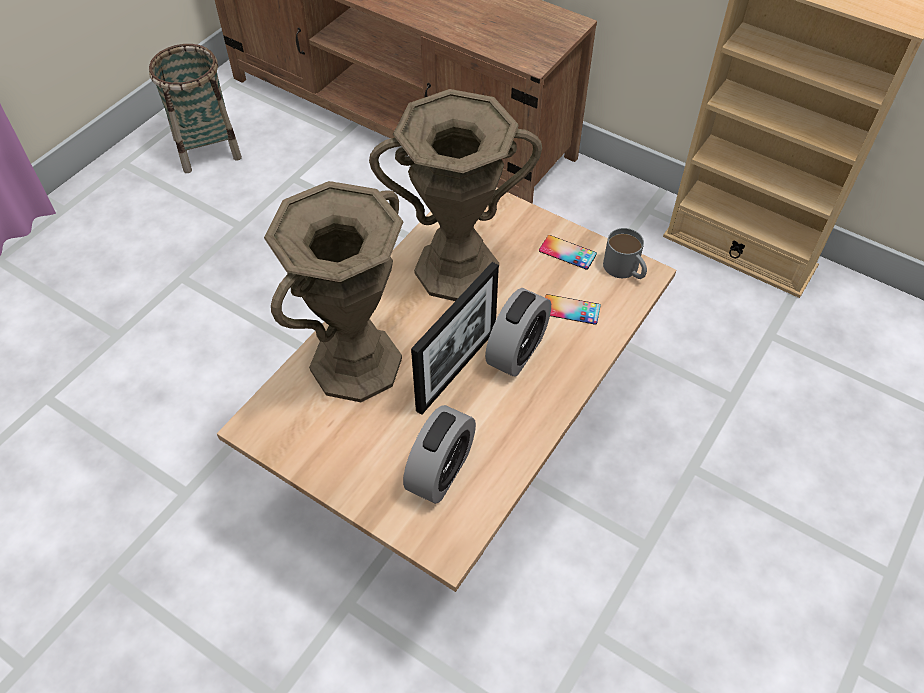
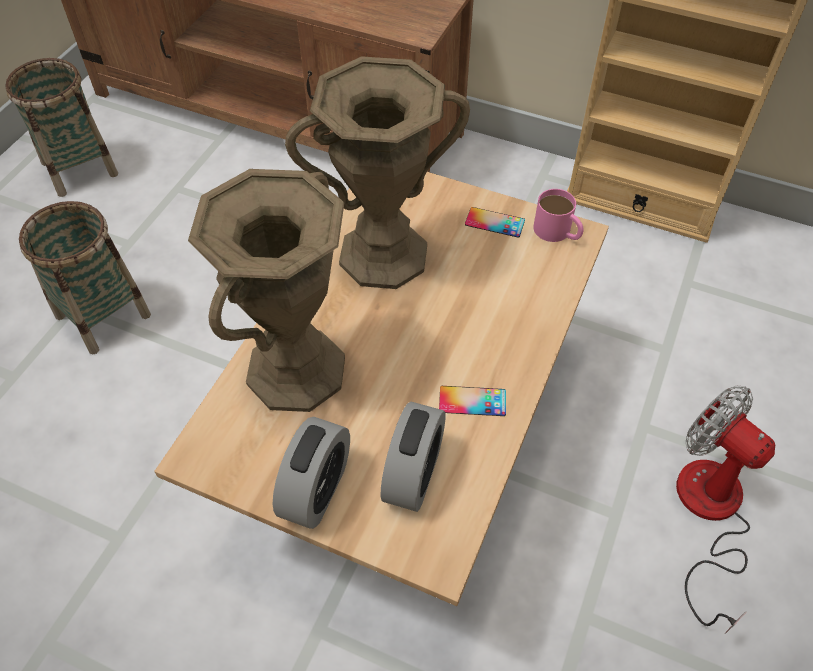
camera: 10 degrees left, 0 degrees up
picture frame [411,262,499,415] -> none
alarm clock [485,288,551,376] -> alarm clock moved to [273,417,350,529]
phone [545,294,601,325] -> phone moved to [439,386,506,416]
grey mug [603,228,647,279] -> pink mug [533,189,584,242]
none -> basket [19,201,151,354]
none -> fan [676,386,775,634]

